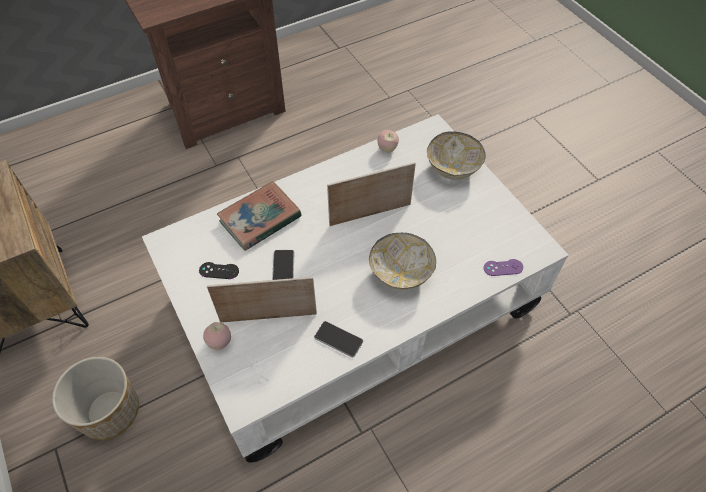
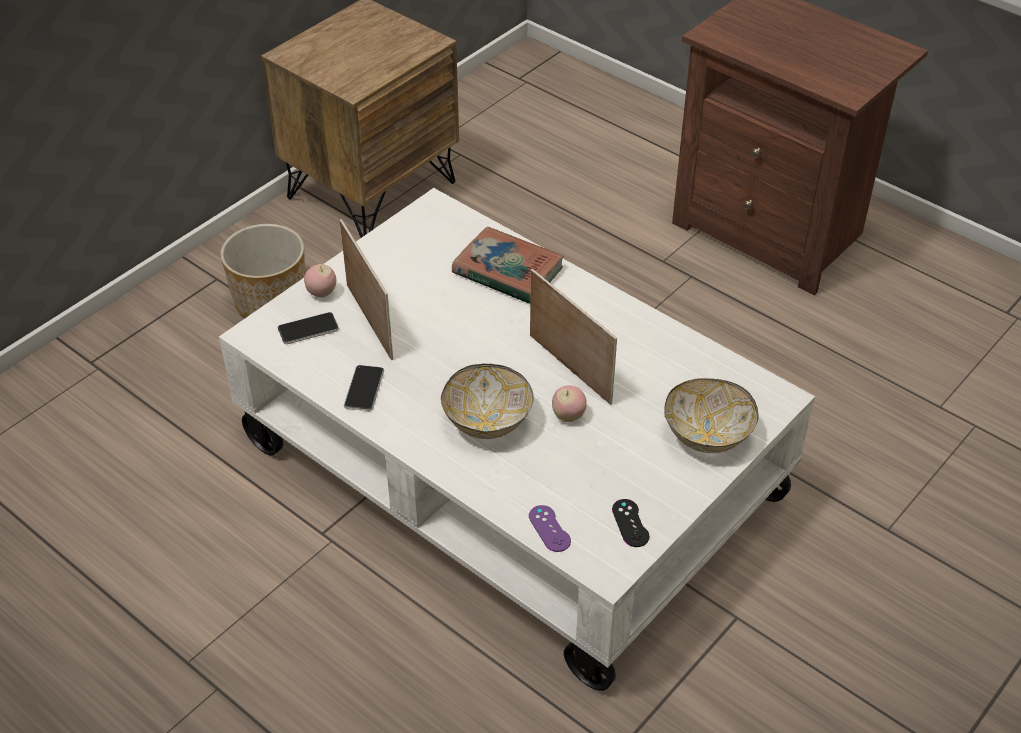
camera: 70 degrees right, 10 degrees down
black game controller [199,262,239,279] -> black game controller moved to [612,499,650,547]
phone [272,250,295,280] -> phone moved to [278,312,339,344]
apple [377,130,399,153] -> apple moved to [552,385,587,422]

